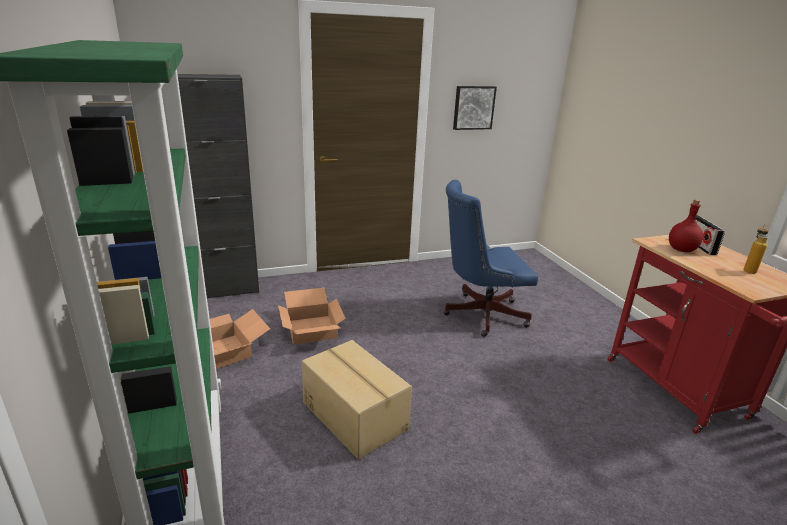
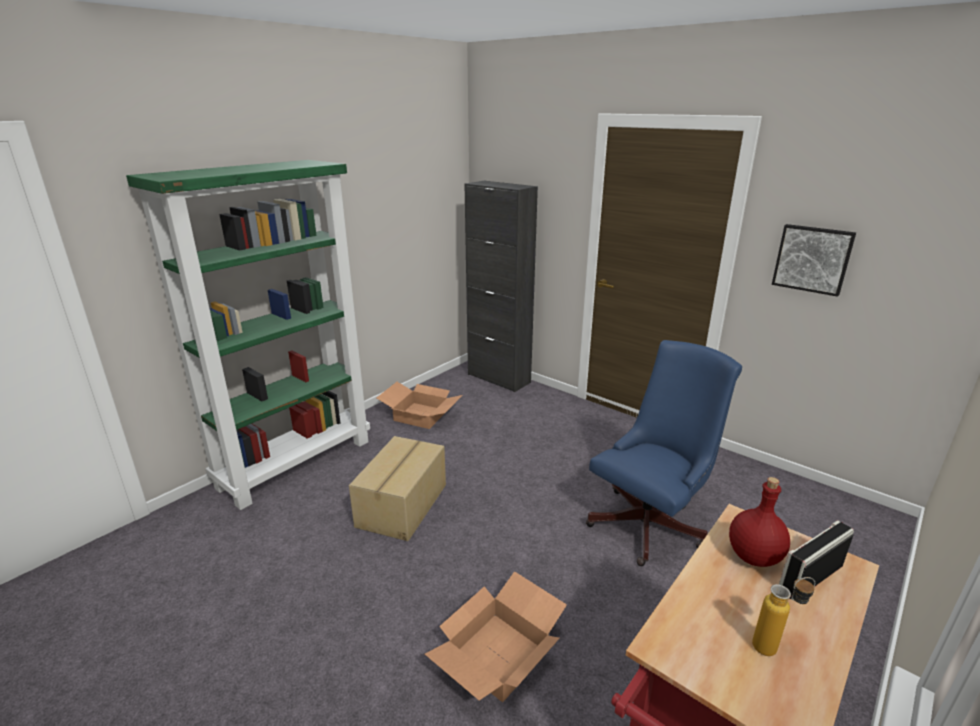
camera: 60 degrees right, 0 degrees up
cardboard box [278,288,346,344] -> cardboard box moved to [425,571,567,702]
blue office chair [444,180,538,337] -> blue office chair turned 90 degrees clockwise [586,340,742,566]

